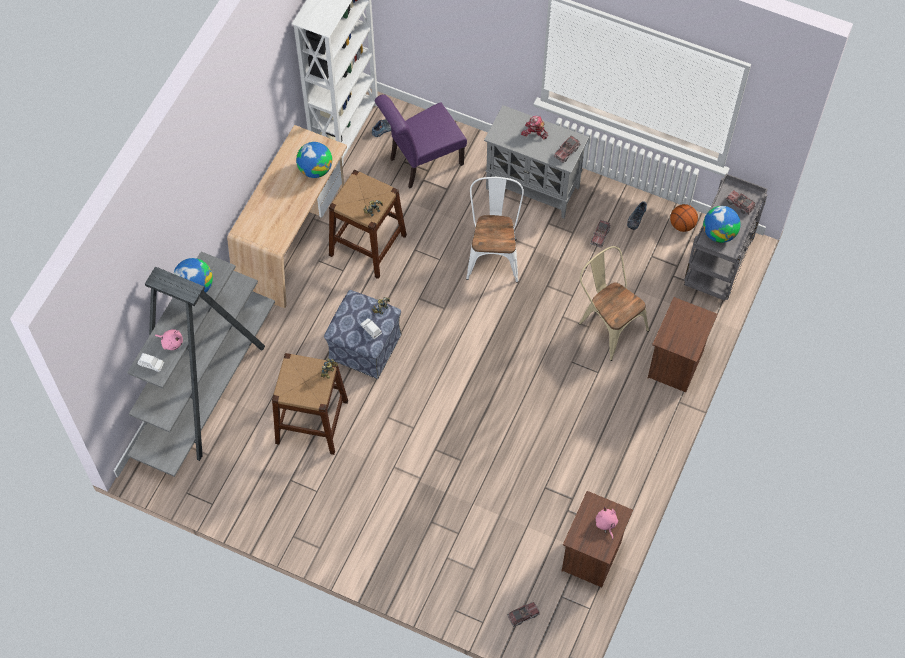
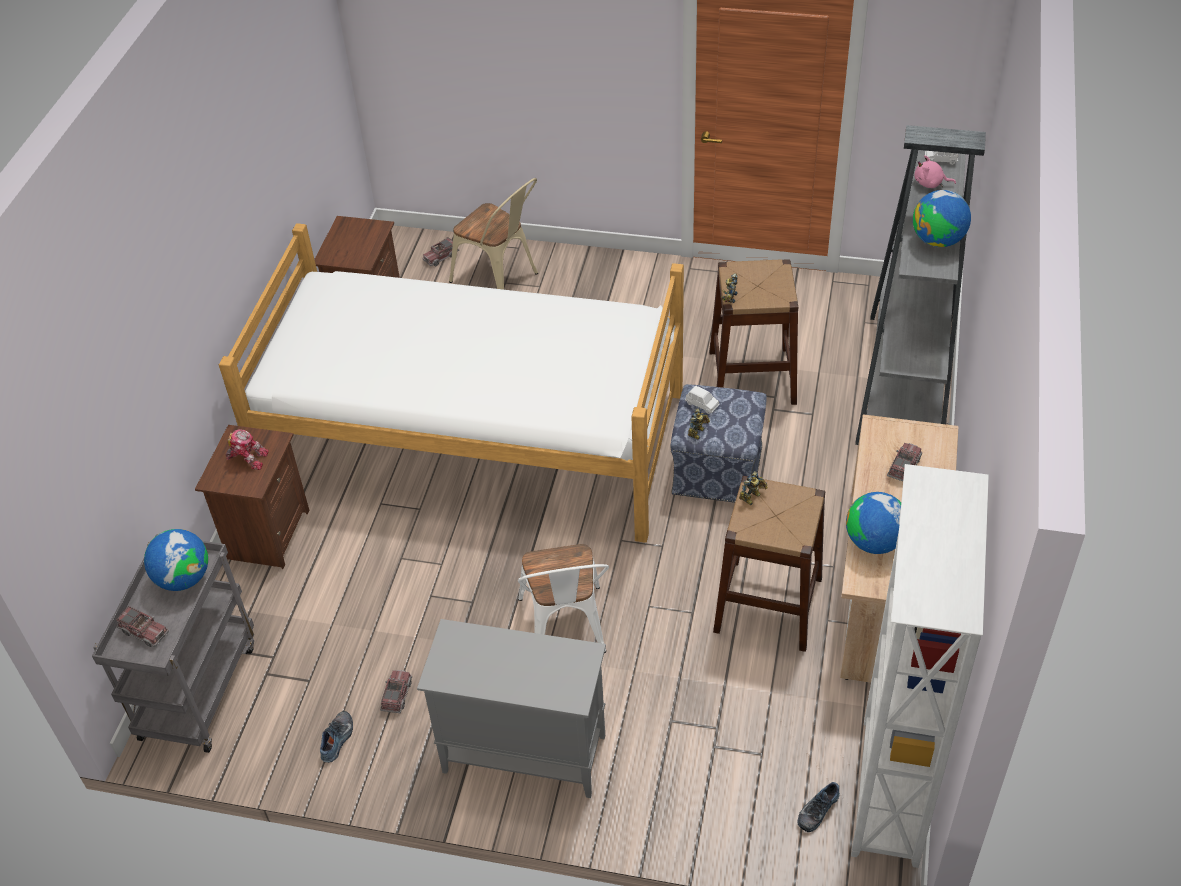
camera: 170 degrees right, 15 degrees down
purple chair [375,95,467,188] -> none
toy robot [521,116,548,139] -> toy robot moved to [225,429,269,470]
toy truck [554,136,581,163] -> toy truck moved to [887,443,922,481]
beige chair [579,246,649,361] -> beige chair moved to [449,178,538,290]
pink plush toy [596,507,618,540] -> none
basketball [670,204,698,232] -> none
none -> bed [219,223,684,543]

